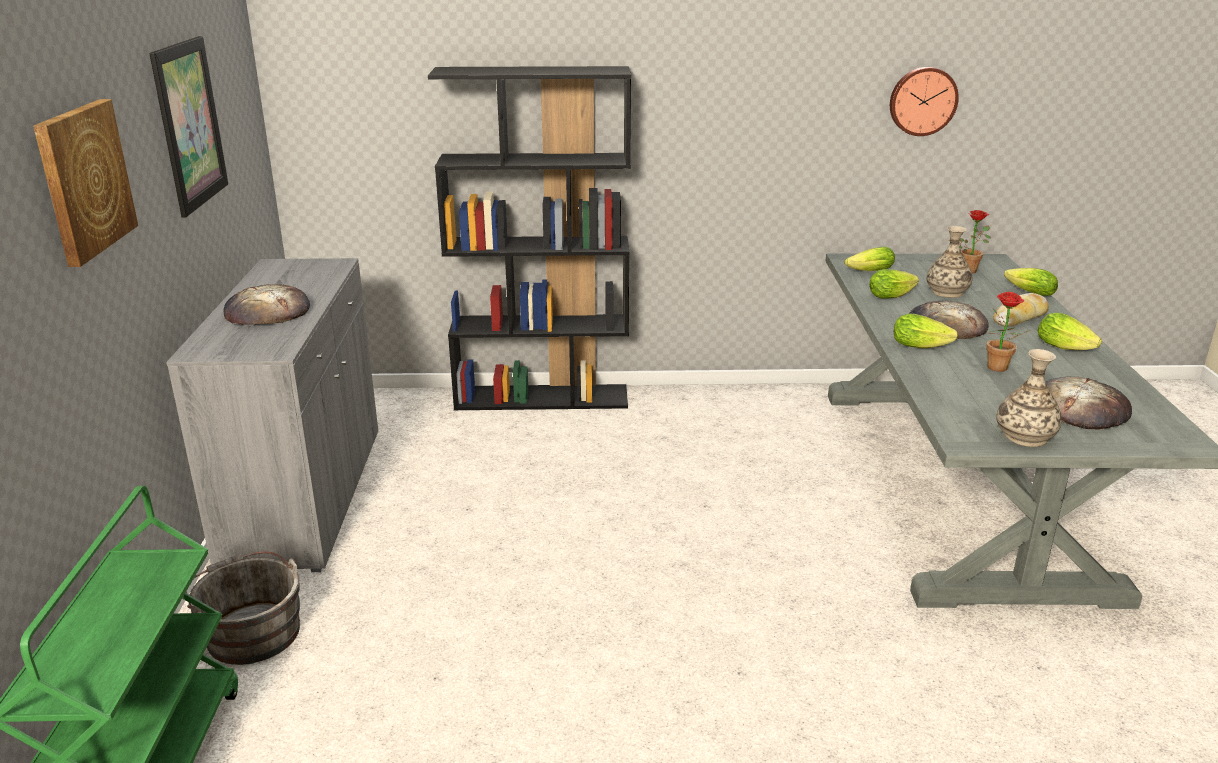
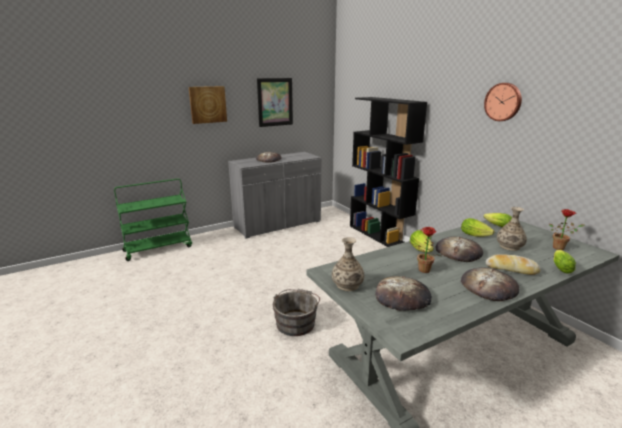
camera: 60 degrees right, 5 degrees down
grey bucket [186,551,300,665] -> grey bucket moved to [273,289,320,336]
wall clock [890,67,959,136] -> wall clock moved to [484,83,522,121]
lettuce [1037,313,1102,350] -> bread [461,267,519,301]

